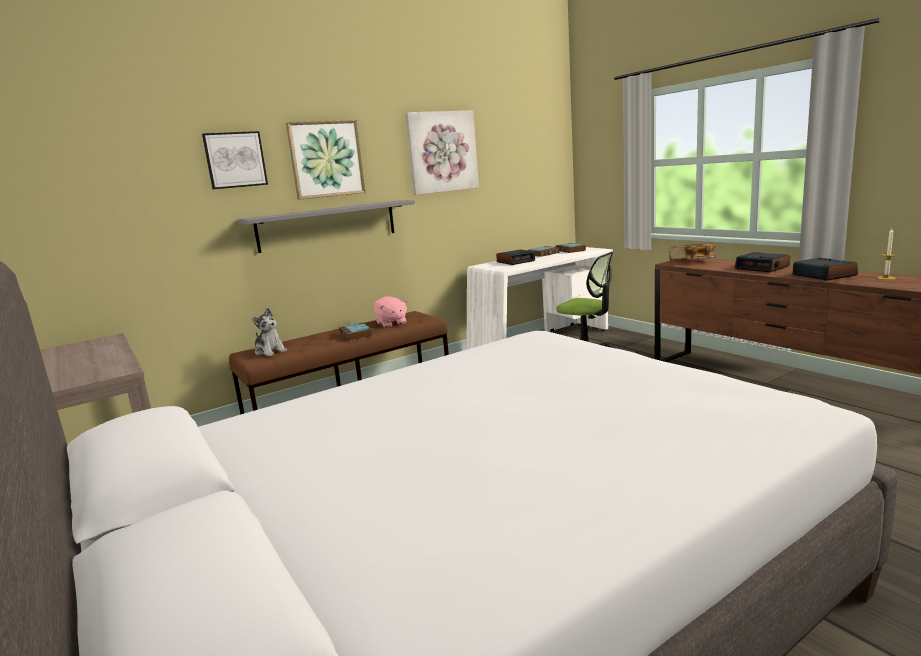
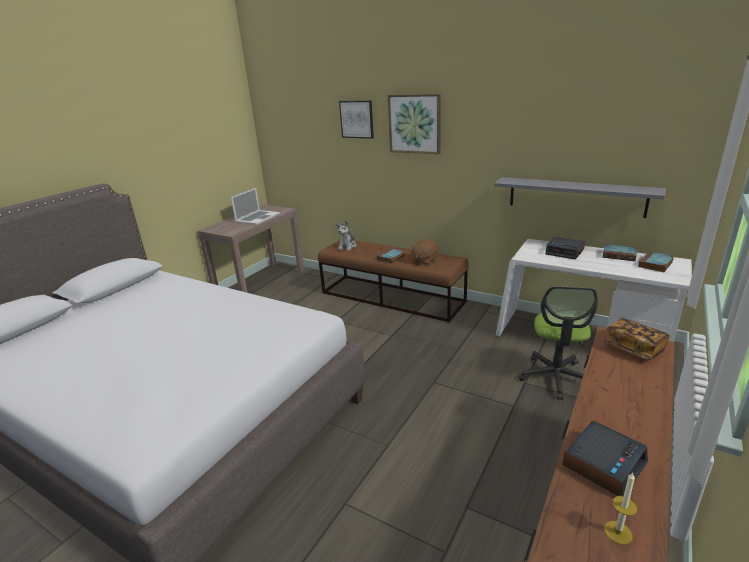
camera: 65 degrees right, 10 degrees up
grey shelf [239,200,415,253] -> grey shelf moved to [494,177,666,218]
pink plush toy [374,297,407,327] -> brown plush toy [410,239,438,265]
picture [405,110,479,195] -> none
alarm clock [735,252,790,272] -> none
none -> laptop [231,188,280,225]

